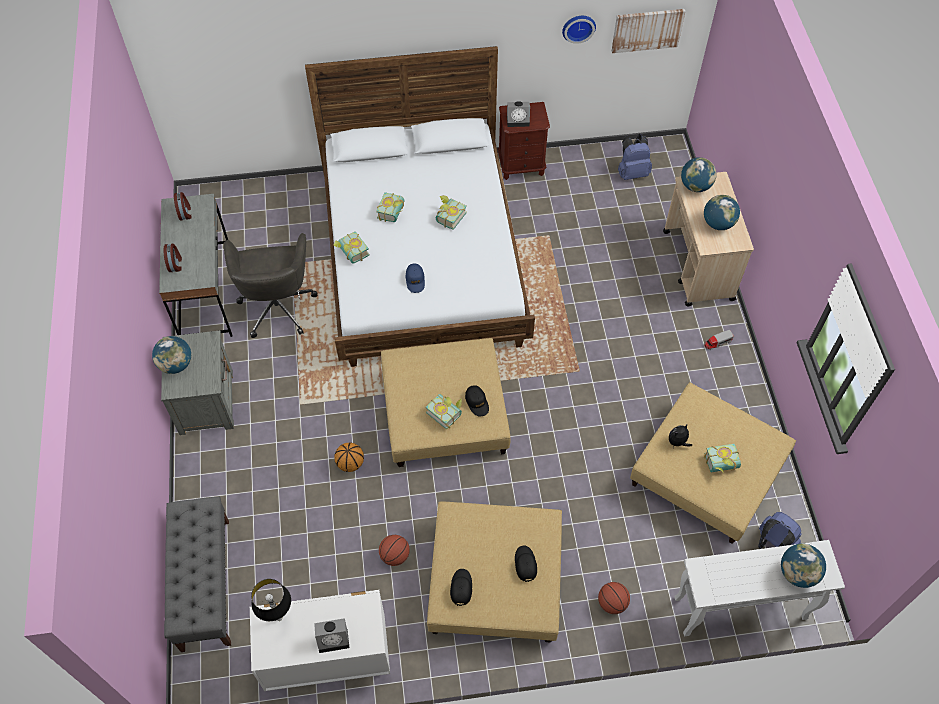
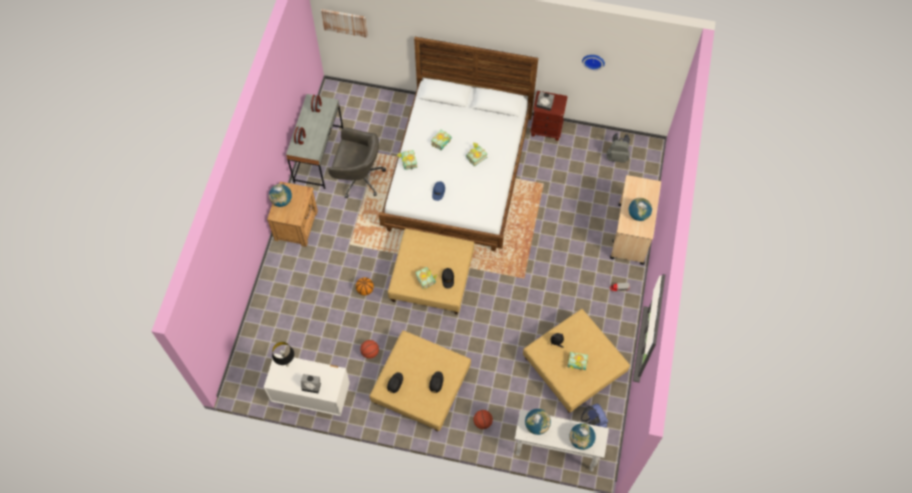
camera: 20 degrees right, 5 degrees up
grey nightstand [161,331,234,435] -> brown nightstand [267,182,318,247]
grey bench [164,497,231,652] -> none
grey office chair [224,233,317,338] -> grey office chair turned 90 degrees counterclockwise [328,127,386,198]
picture [612,9,686,53] -> picture moved to [321,9,368,38]
blue backpack [618,134,652,180] -> grey backpack [607,133,630,163]
globe [681,157,716,192] -> globe moved to [525,409,551,435]

